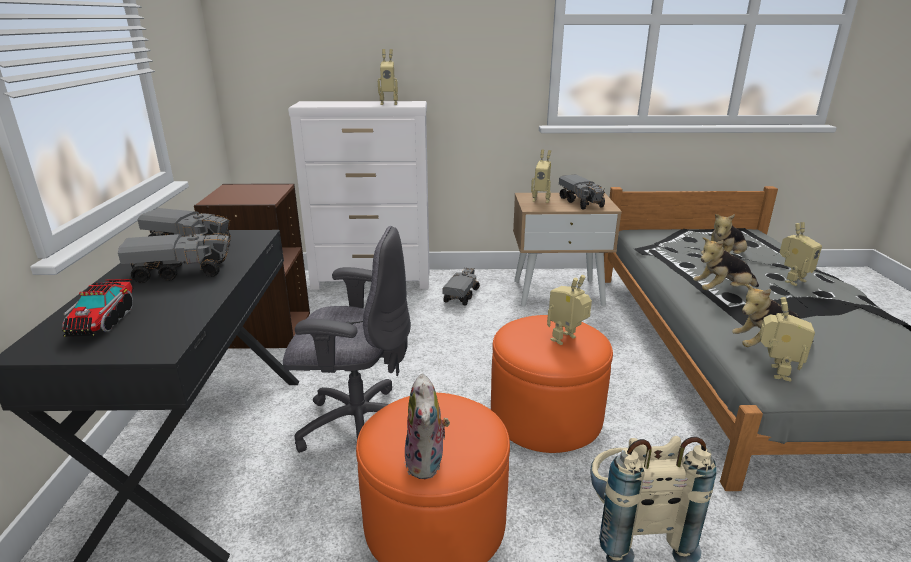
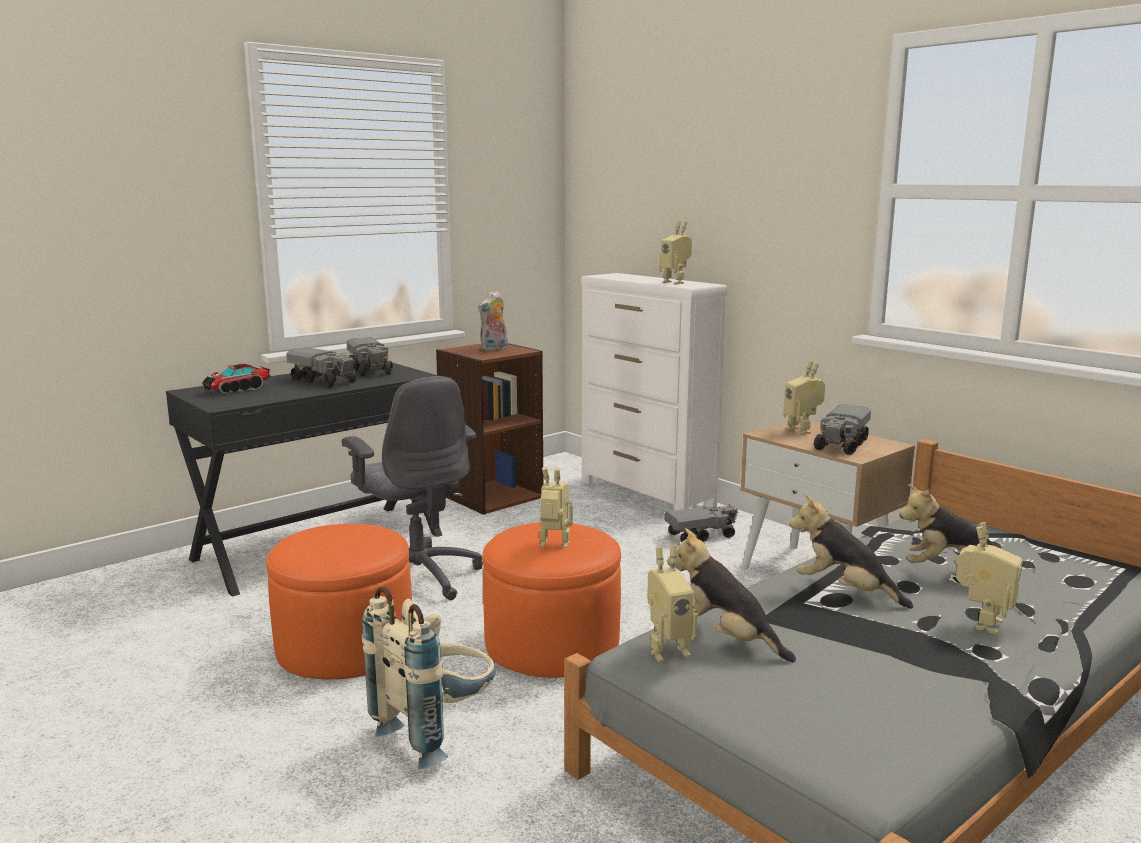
camera: 50 degrees right, 10 degrees down
plush toy [405,374,450,479] -> plush toy moved to [478,291,508,351]
toy robot [780,222,822,286] -> toy robot turned 75 degrees counterclockwise [956,522,1023,634]

